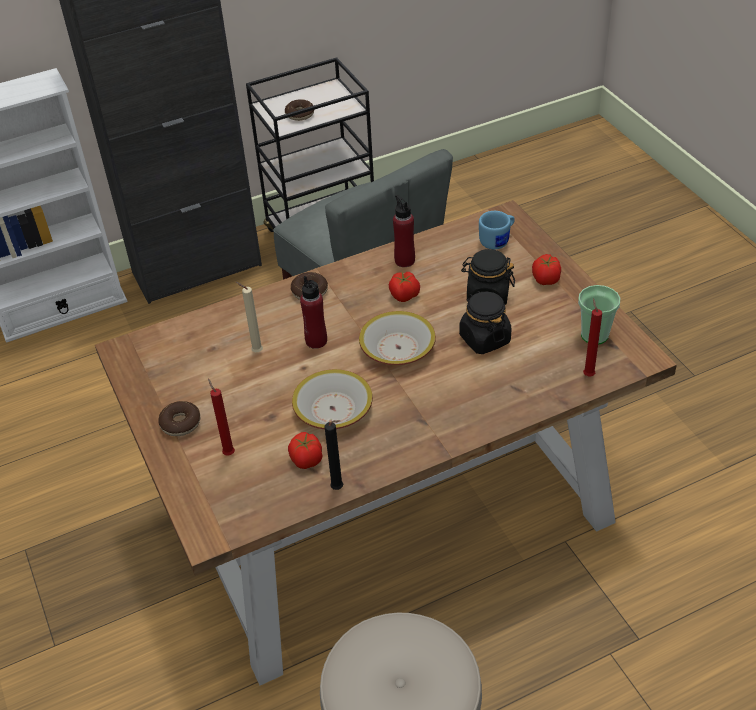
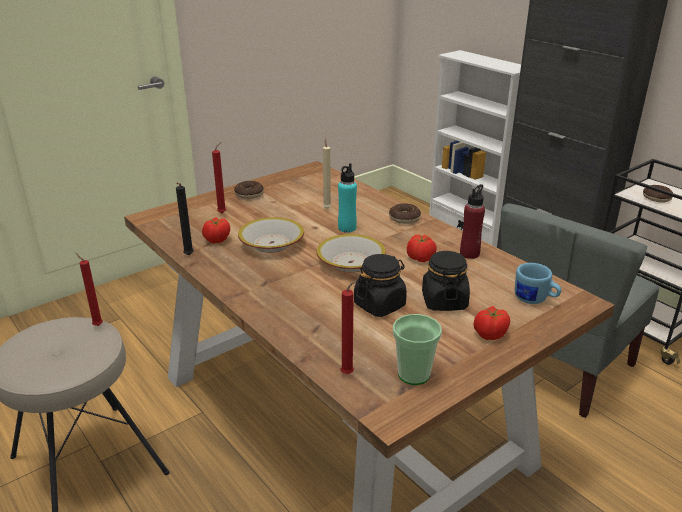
camera: 75 degrees right, 15 degrees down
red bottle [300,276,327,349] -> turquoise bottle [338,163,357,233]
none -> red candle [75,253,103,326]

